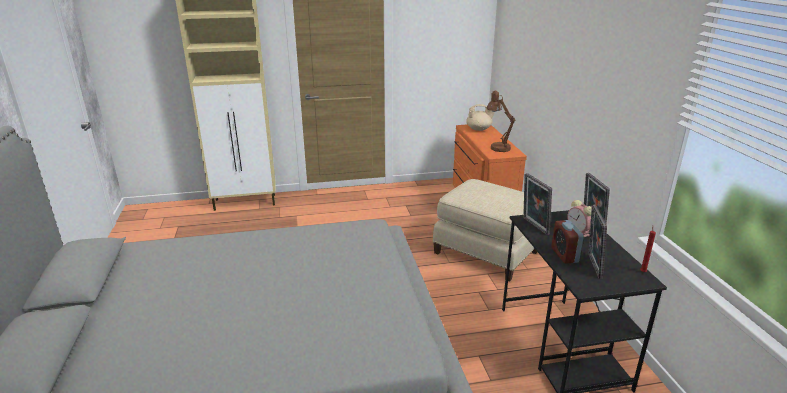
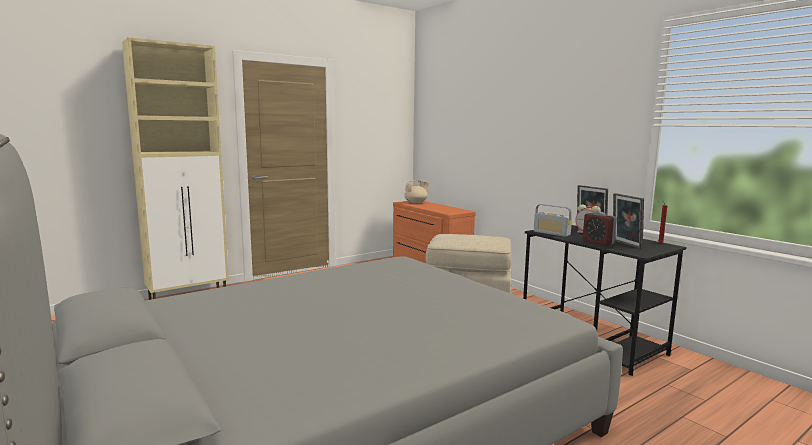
camera: 25 degrees left, 15 degrees down
brown table lamp [487,91,515,152] -> none
picture frame [523,173,552,235] -> radio [534,204,572,237]

